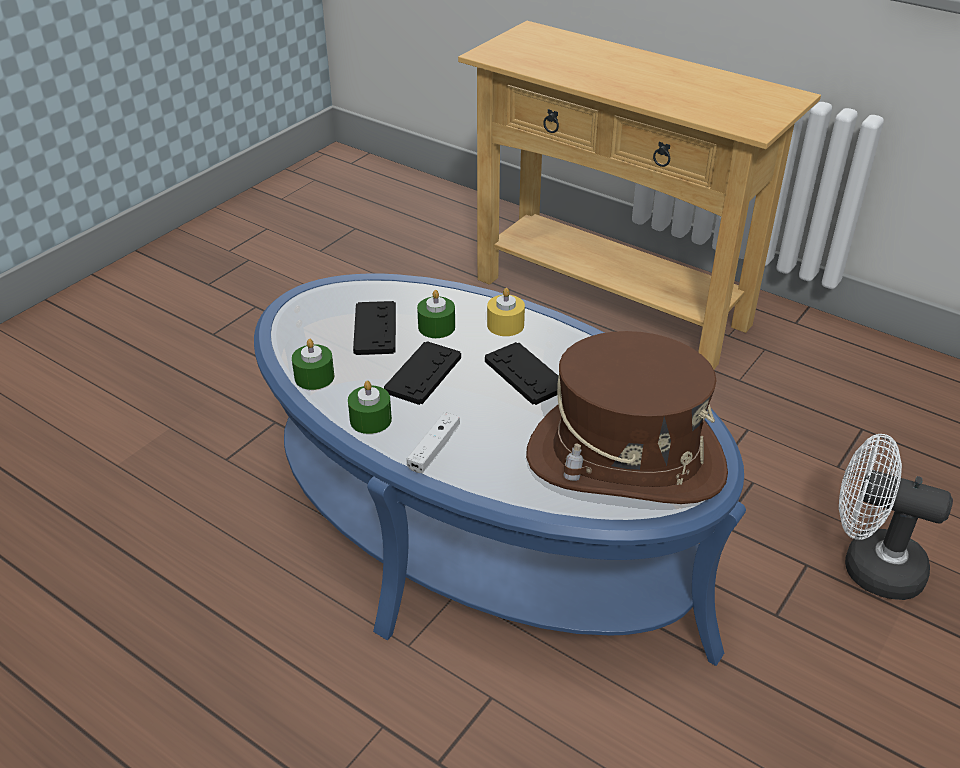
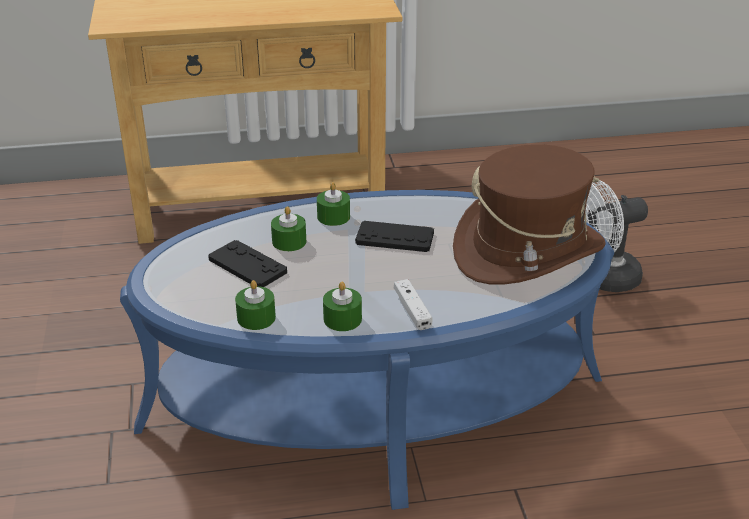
camera: 45 degrees left, 5 degrees down
black game controller [384,341,461,405] -> none
yellow candle [487,288,525,336] -> green candle [317,182,350,226]

